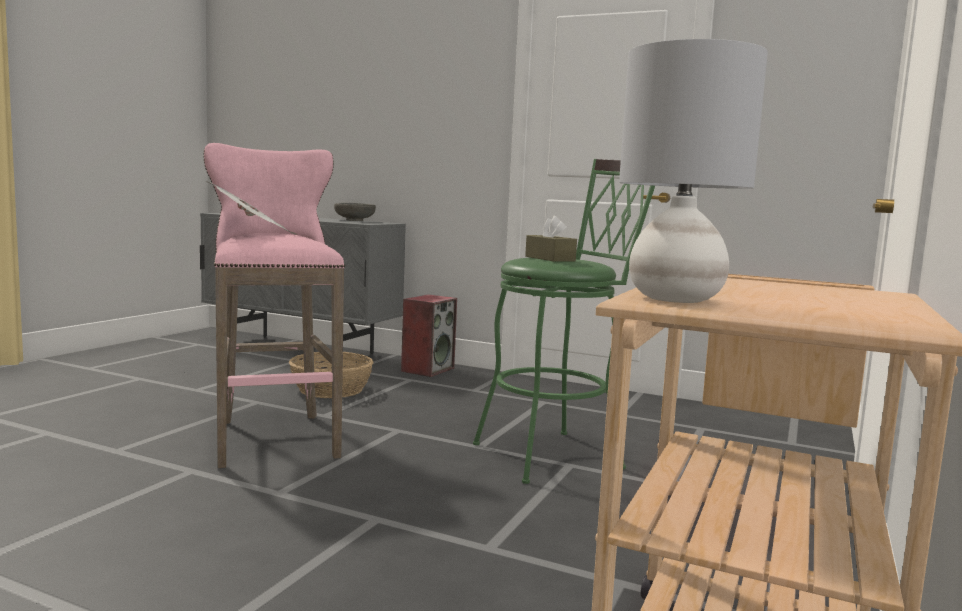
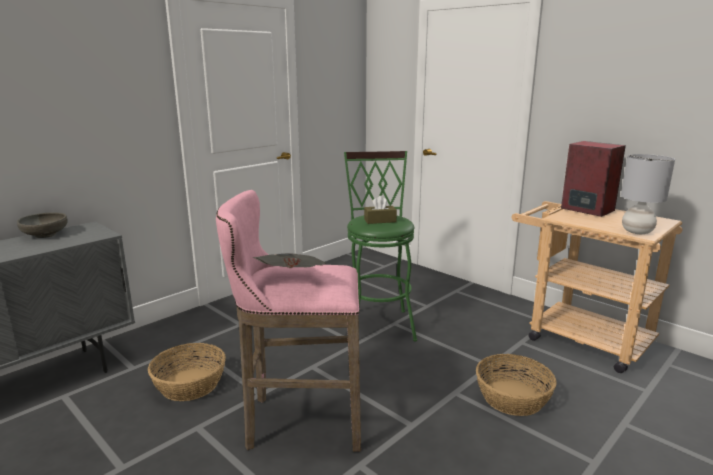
camera: 70 degrees left, 10 degrees up
speaker [401,294,457,377] -> speaker moved to [561,141,626,217]
none -> basket [476,354,557,416]

